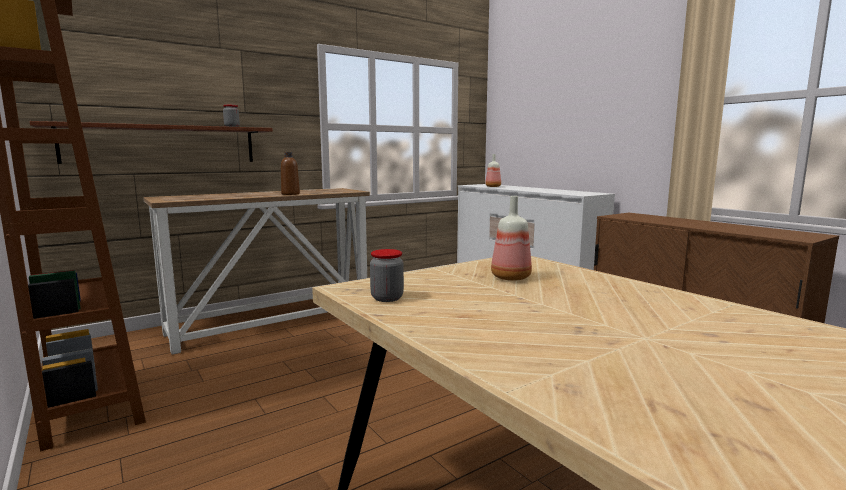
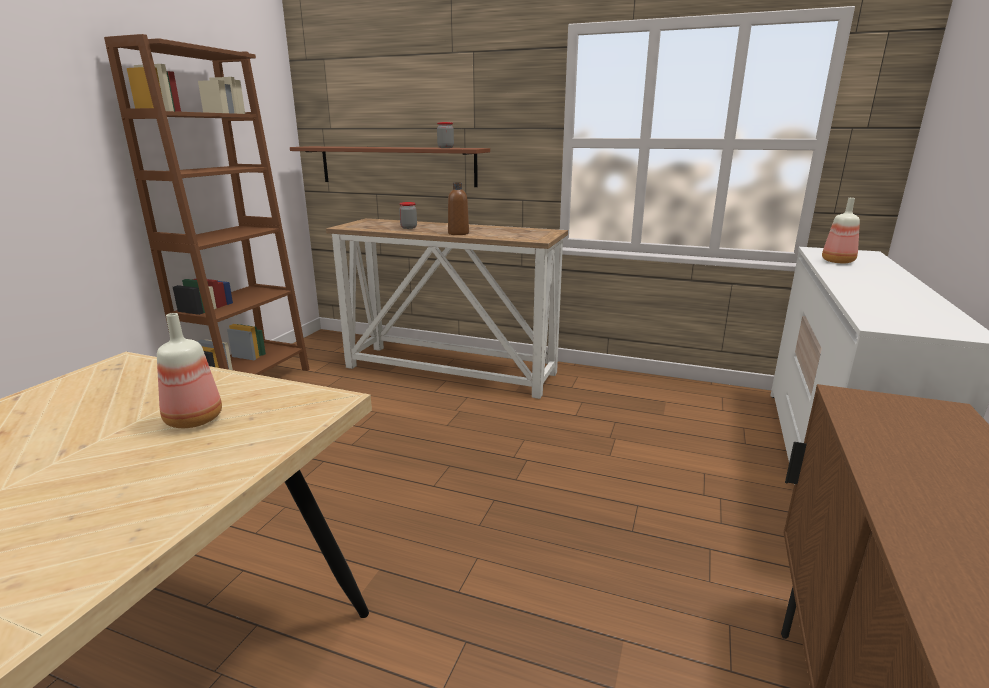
camera: 55 degrees right, 10 degrees up
jar [370,249,404,302] -> jar moved to [399,202,417,229]

